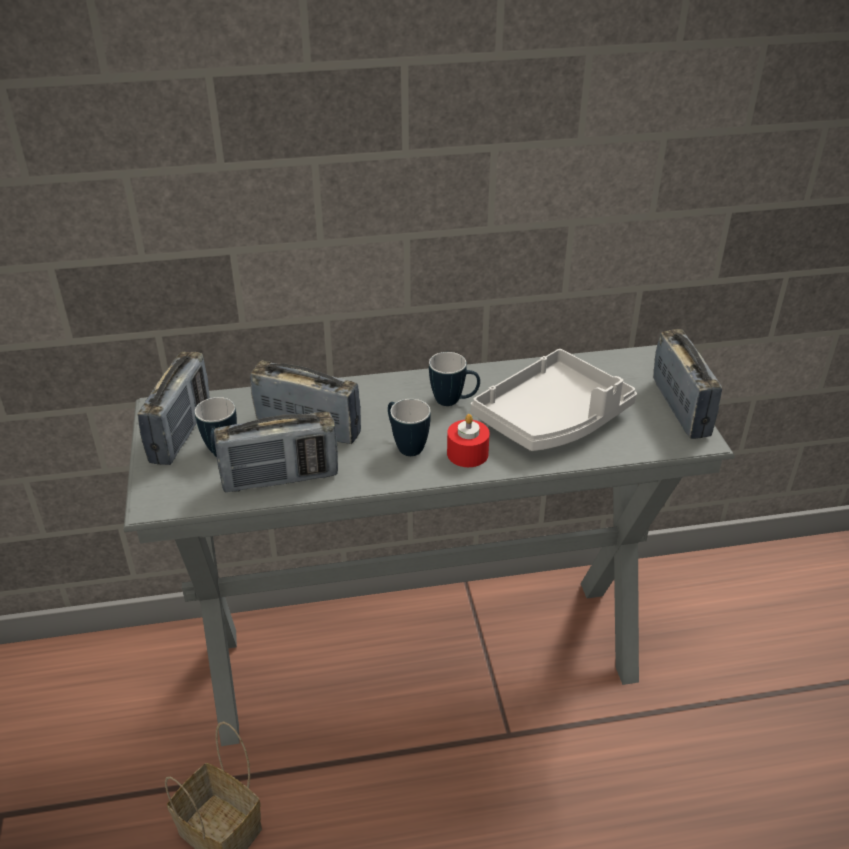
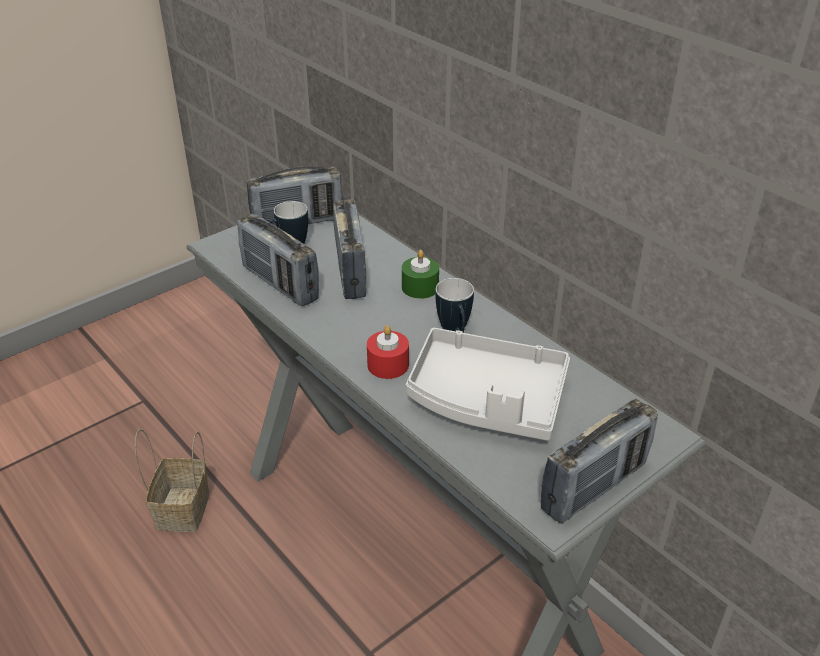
camera: 60 degrees right, 0 degrees up
mug [388,399,431,456] -> none
none -> green candle [402,250,439,299]

